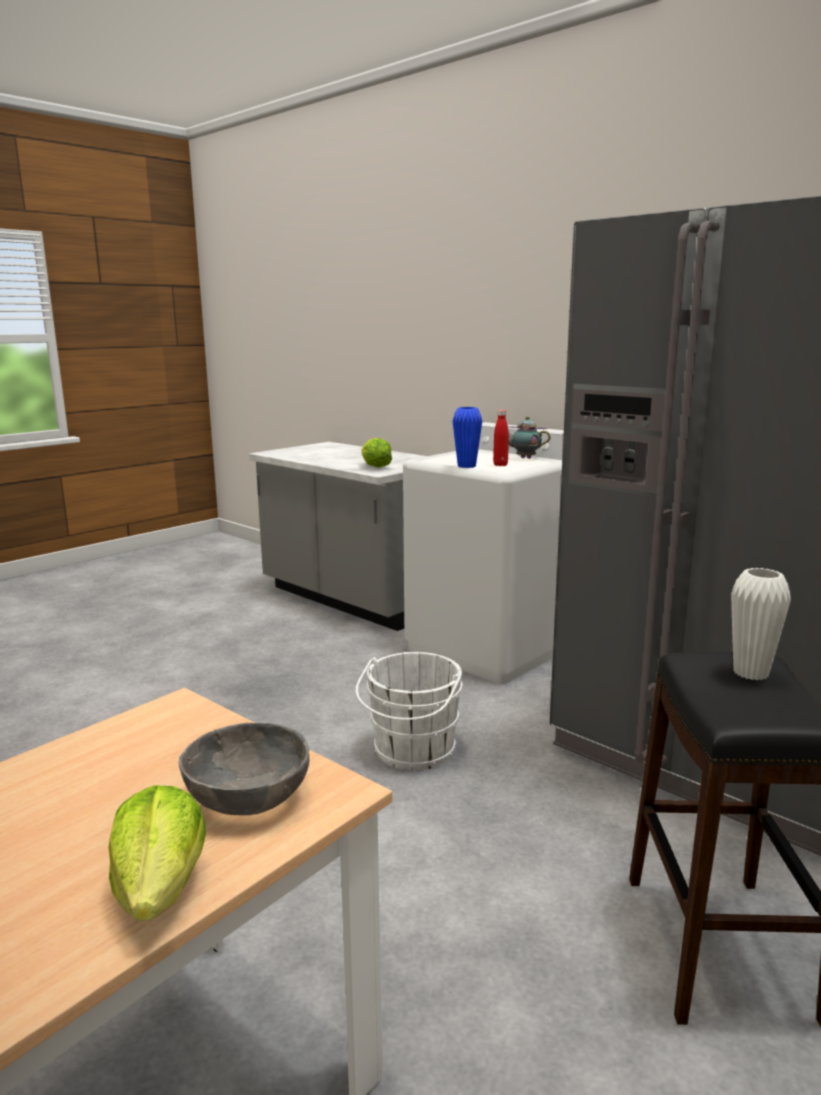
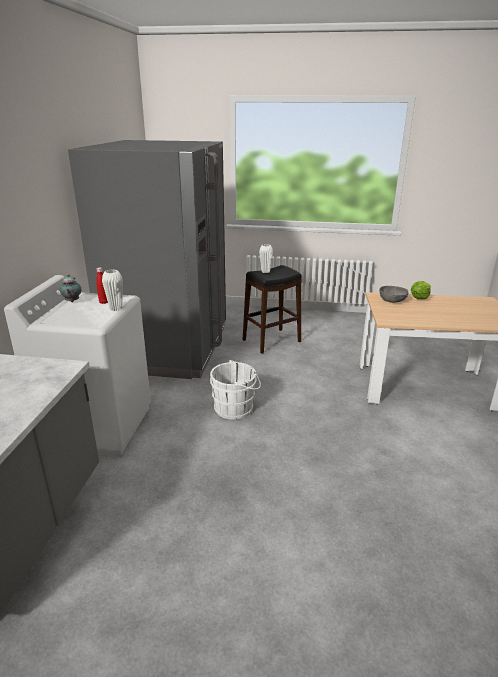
camera: 125 degrees left, 10 degrees up
lettuce [361,438,392,467] -> none
blue vase [453,407,482,468] -> white vase [102,269,123,311]

